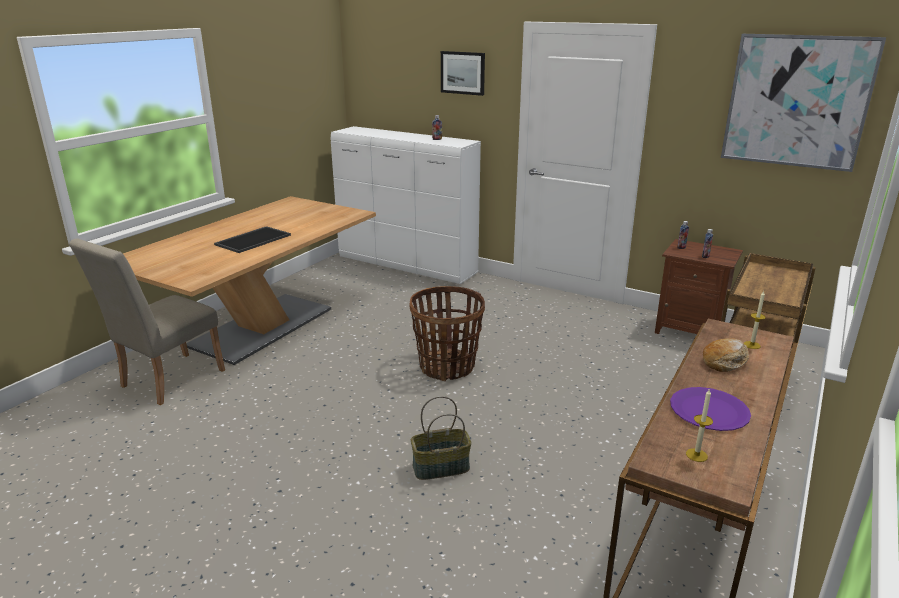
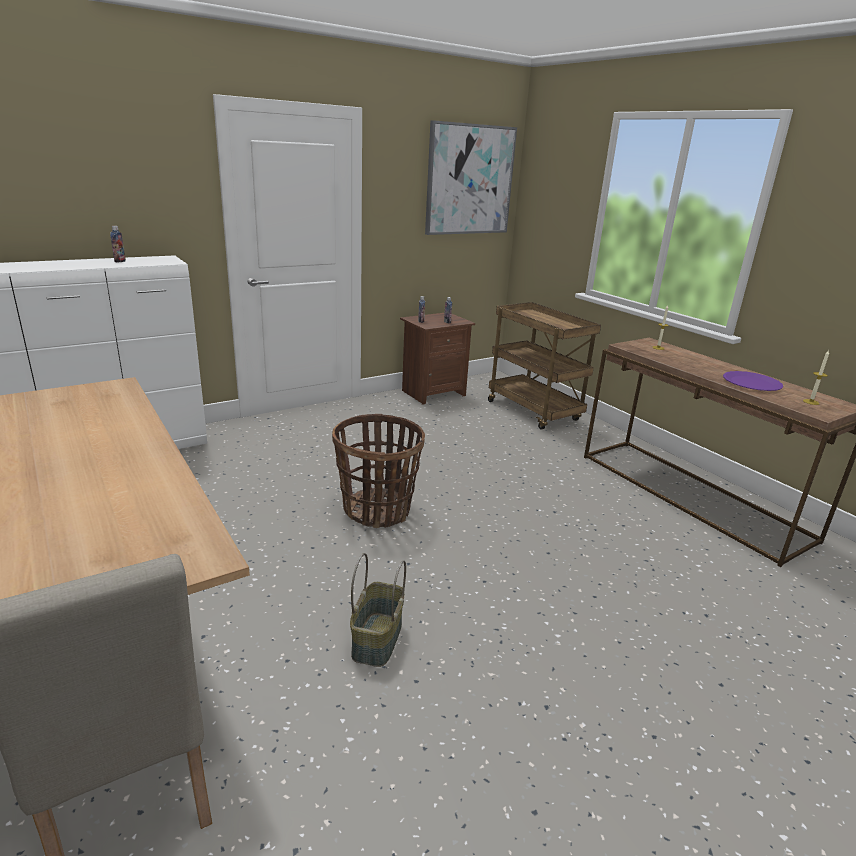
camera: 65 degrees left, 0 degrees up
tray [214,226,291,253] -> none
basket [411,396,471,480] -> basket moved to [350,553,406,667]
picture [441,51,485,96] -> none
bread [703,338,749,372] -> none

